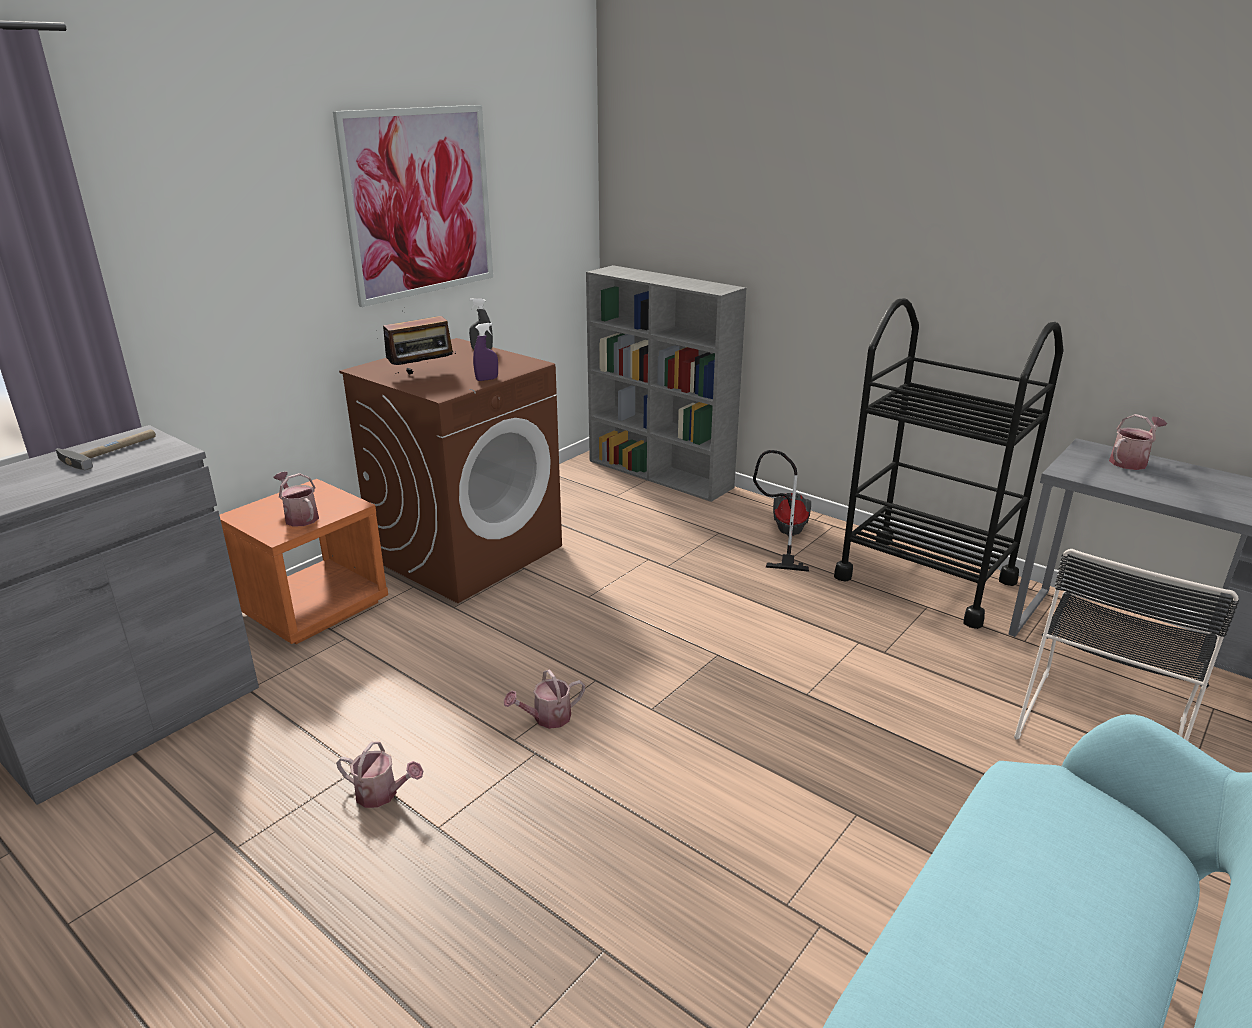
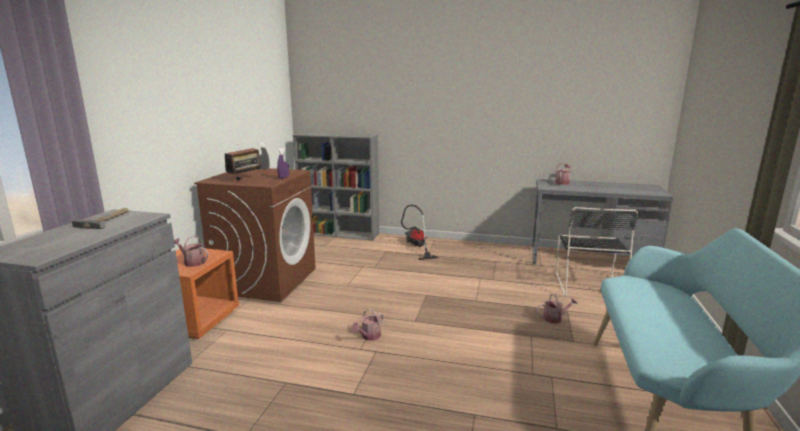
camera: 25 degrees left, 10 degrees down
picture [333,105,493,307] -> none
watering can [336,741,423,808] -> watering can moved to [536,294,577,324]
black cart [834,298,1063,629] -> none

